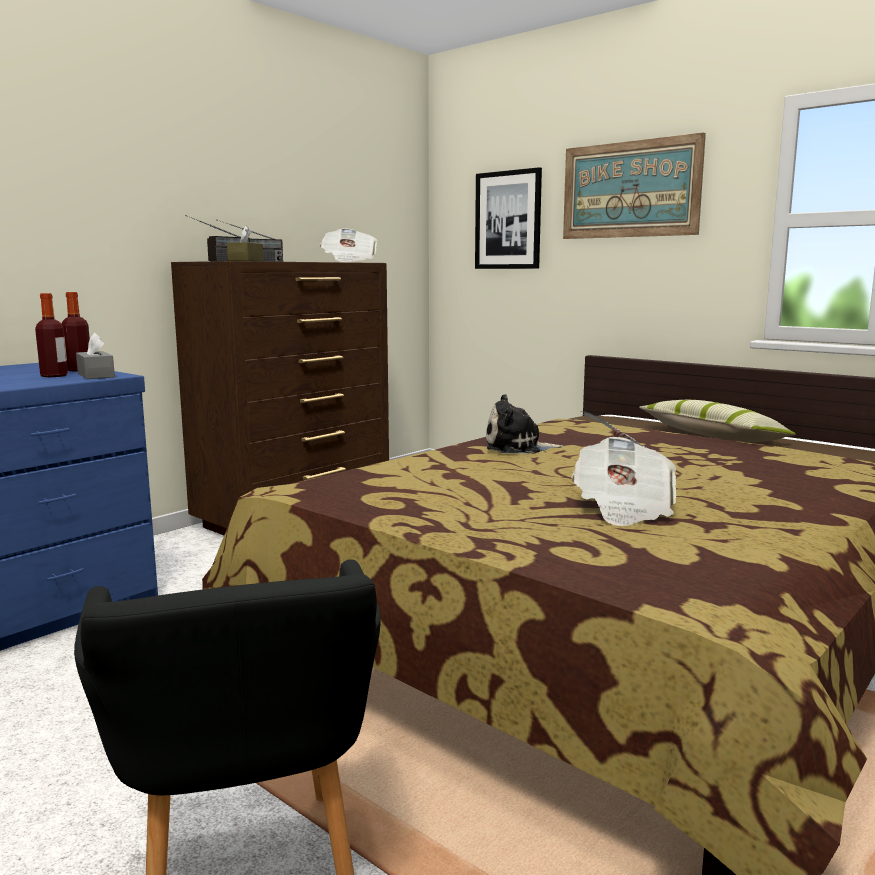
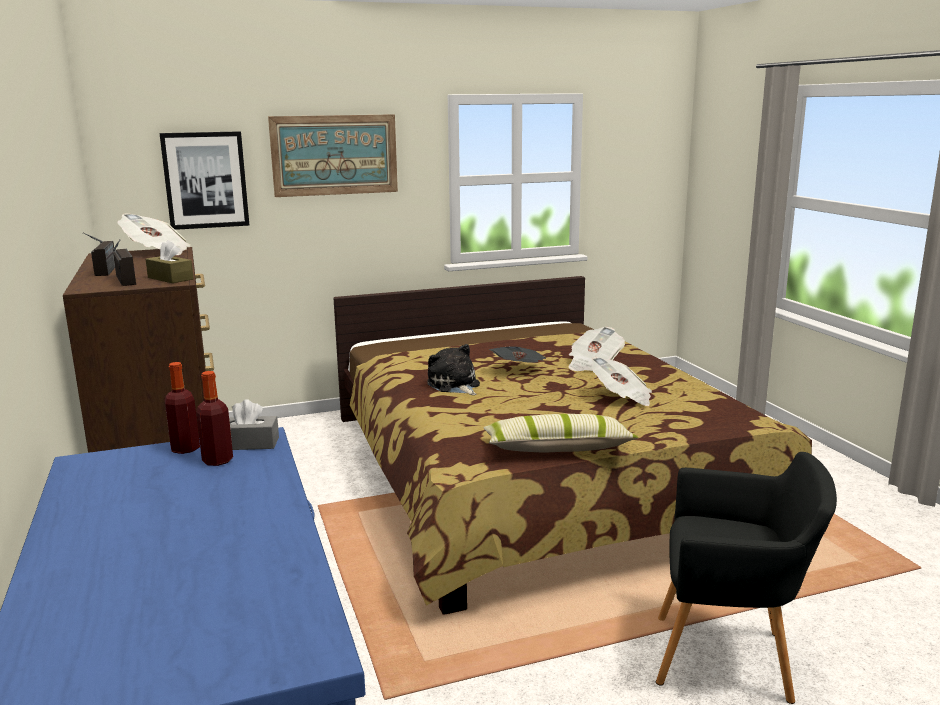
camera: 60 degrees left, 5 degrees up
plush toy [486,394,563,454] -> plush toy turned 120 degrees clockwise [427,344,480,395]
pillow [639,400,796,442] -> pillow moved to [484,414,638,452]
none -> newspaper [569,327,625,371]

